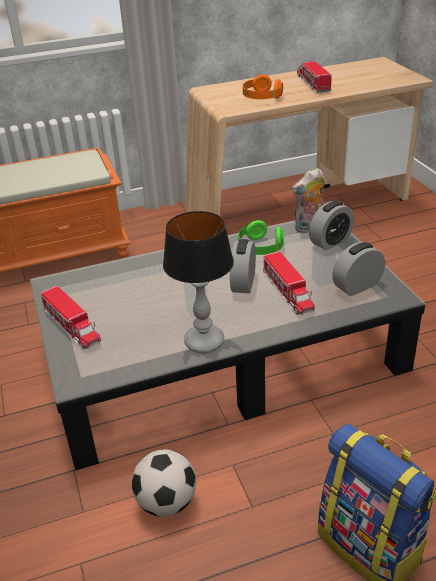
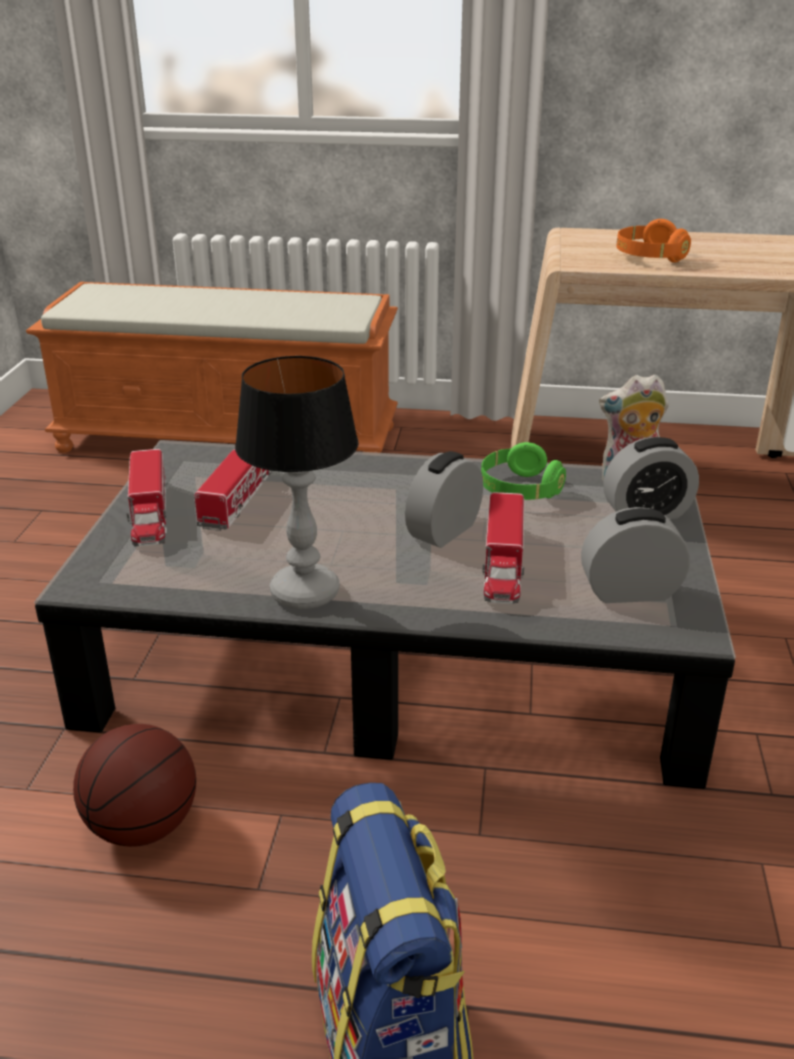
camera: 25 degrees right, 5 degrees down
football [131,449,196,517] -> basketball [73,724,196,847]
toy truck [297,61,332,93] -> toy truck moved to [195,449,272,531]

